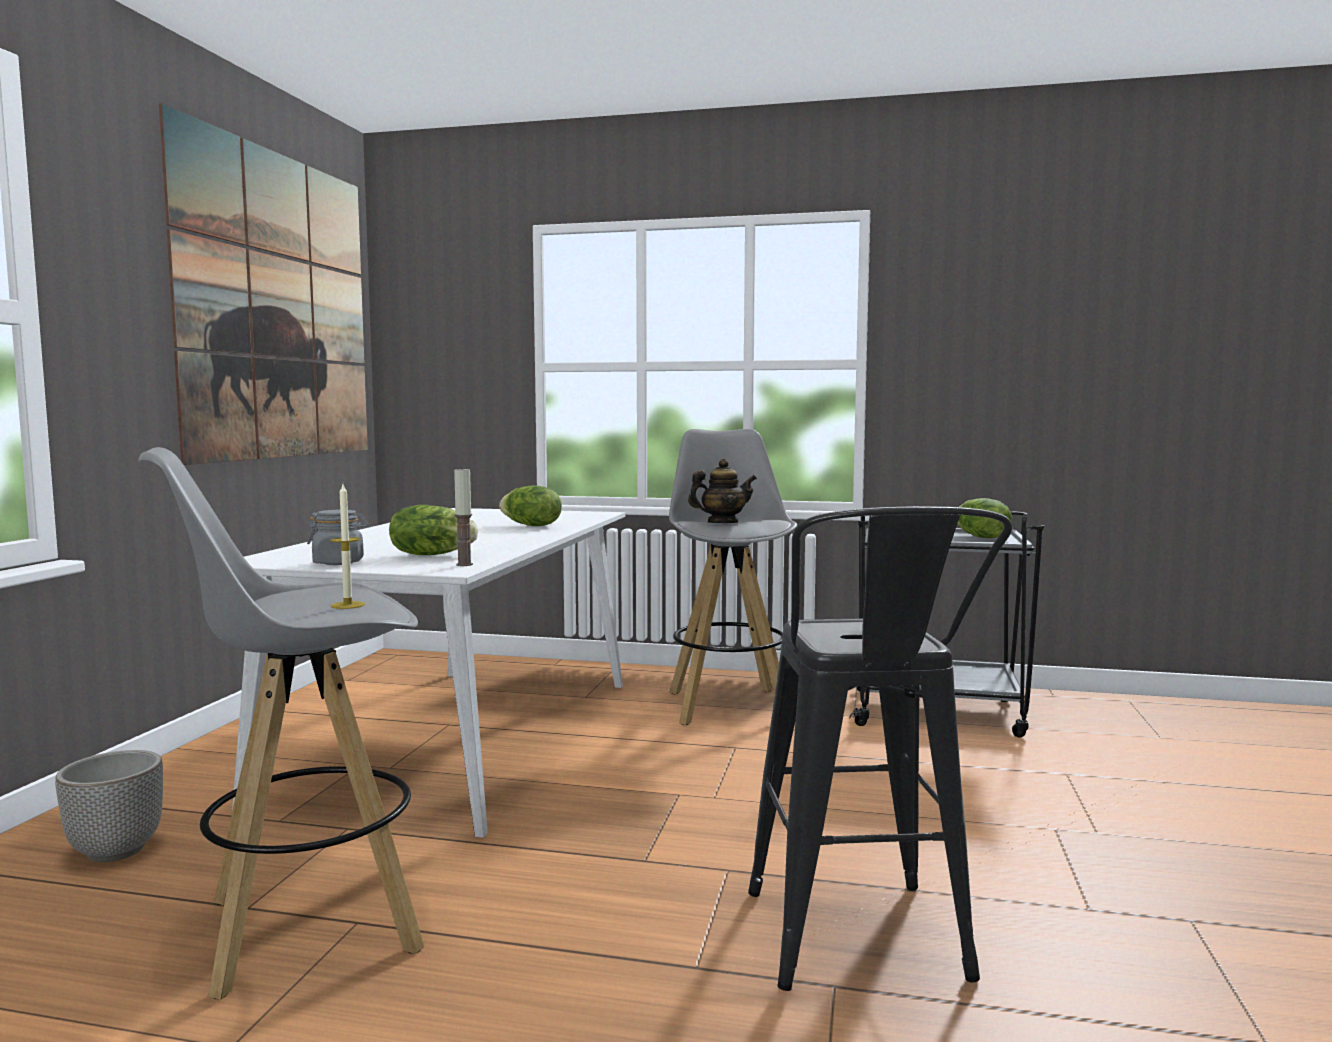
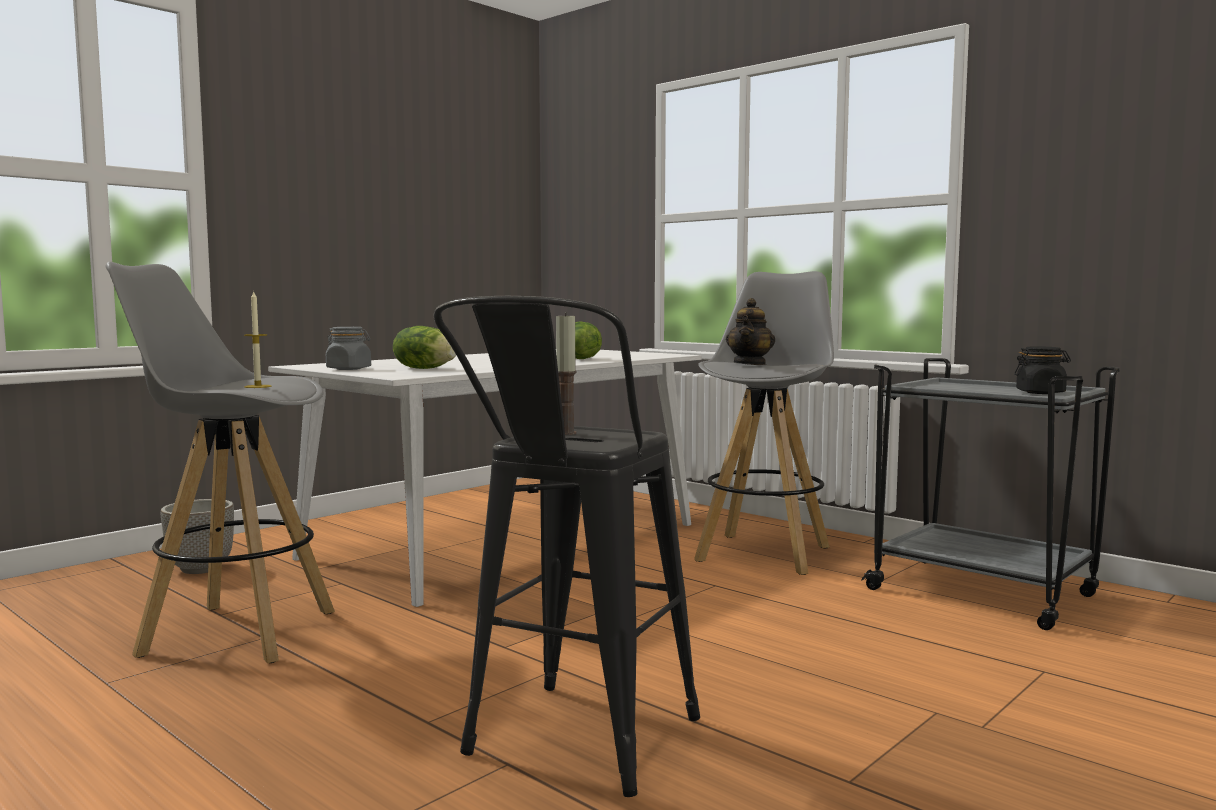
camera: 30 degrees right, 0 degrees up
picture [159,103,368,465] -> none
candle [454,468,473,566] -> candle moved to [556,312,577,435]
teapot [688,459,757,523] -> teapot turned 90 degrees clockwise [726,298,775,365]
lettuce [957,498,1013,538] -> black jar [1014,346,1071,394]

